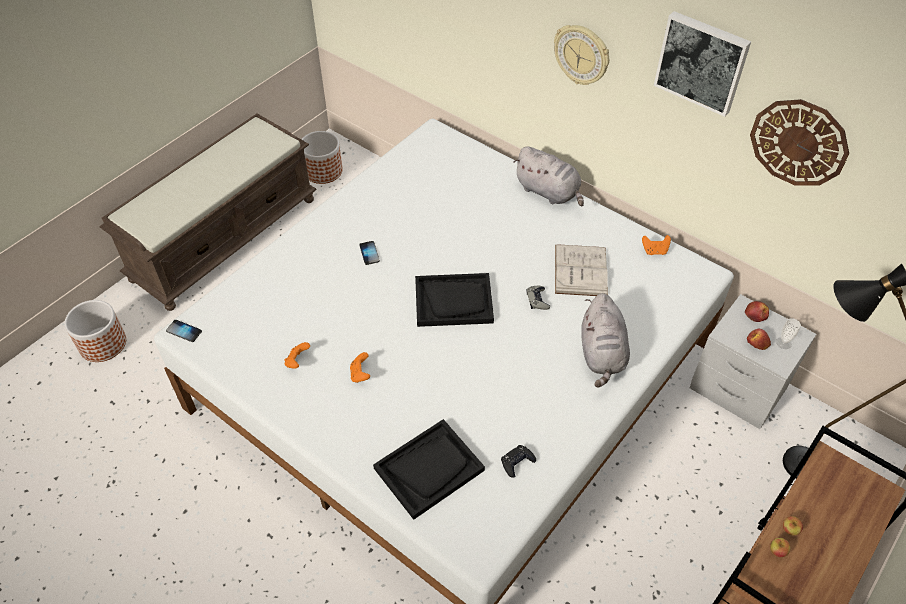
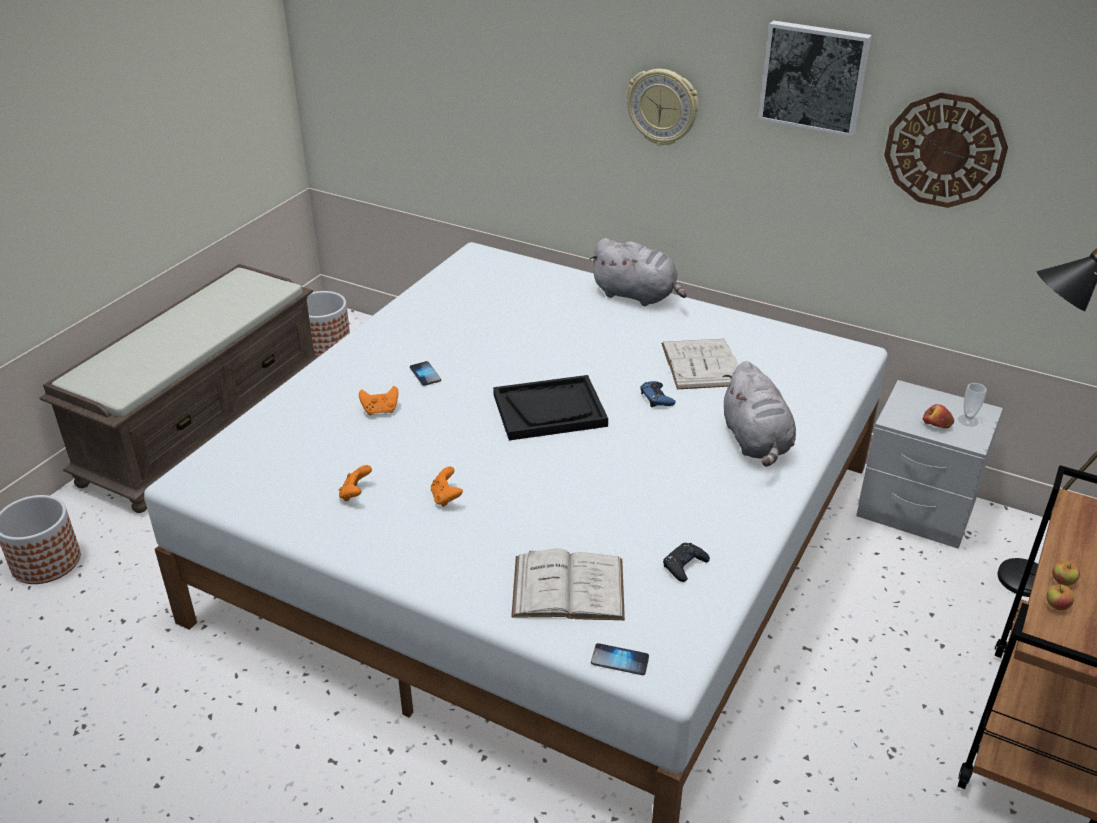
camera: 10 degrees left, 15 degrees down
phone [166,320,202,342] -> phone moved to [591,643,649,675]
black tray [373,419,485,520] -> white book [511,549,625,620]
grey game controller [526,286,550,310] -> blue game controller [641,381,676,407]
orange game controller [642,235,671,255] -> orange game controller moved to [359,386,398,415]
apple [745,301,769,322] -> none

